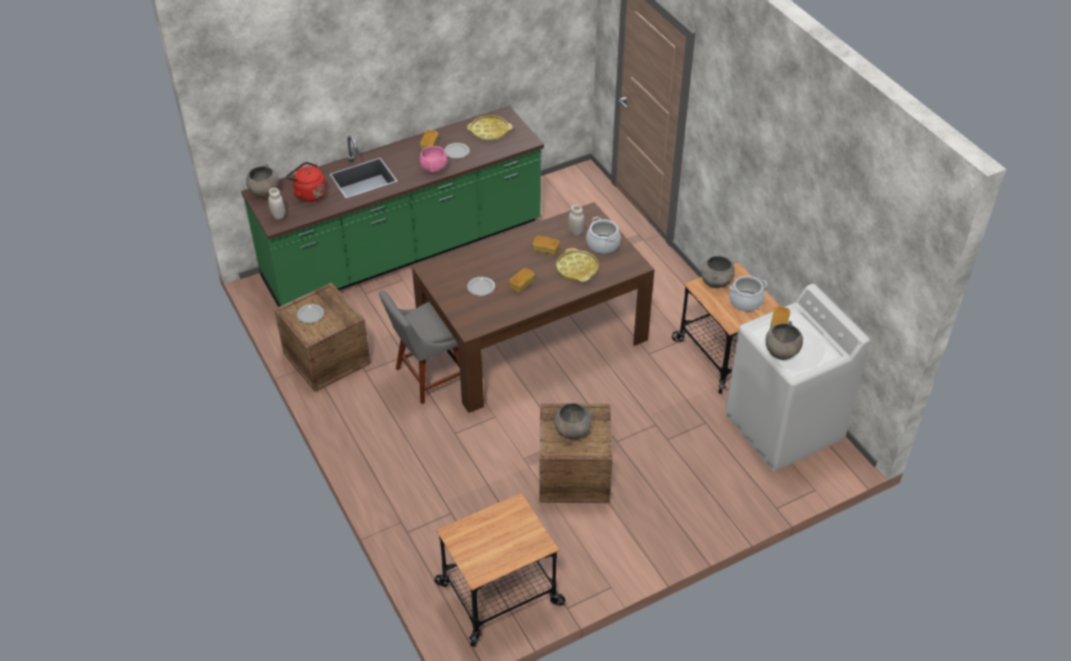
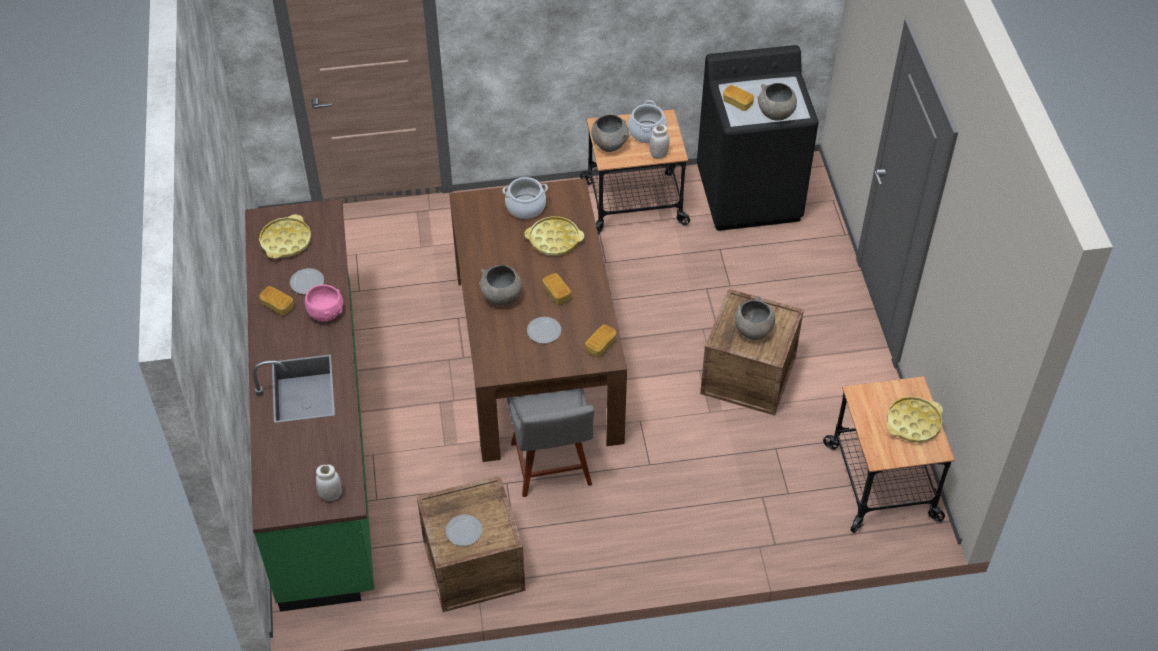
camera: 70 degrees left, 5 degrees up
grey bowl [246,164,279,198] -> grey bowl moved to [479,265,522,305]
red kettle [286,162,326,202] -> none
bread [533,236,560,255] -> bread moved to [585,324,616,357]
white jar [568,205,585,236] -> white jar moved to [649,125,669,159]
white washing machine [725,284,870,471] -> black washing machine [697,45,818,231]
none -> yellow tray [886,396,943,443]

